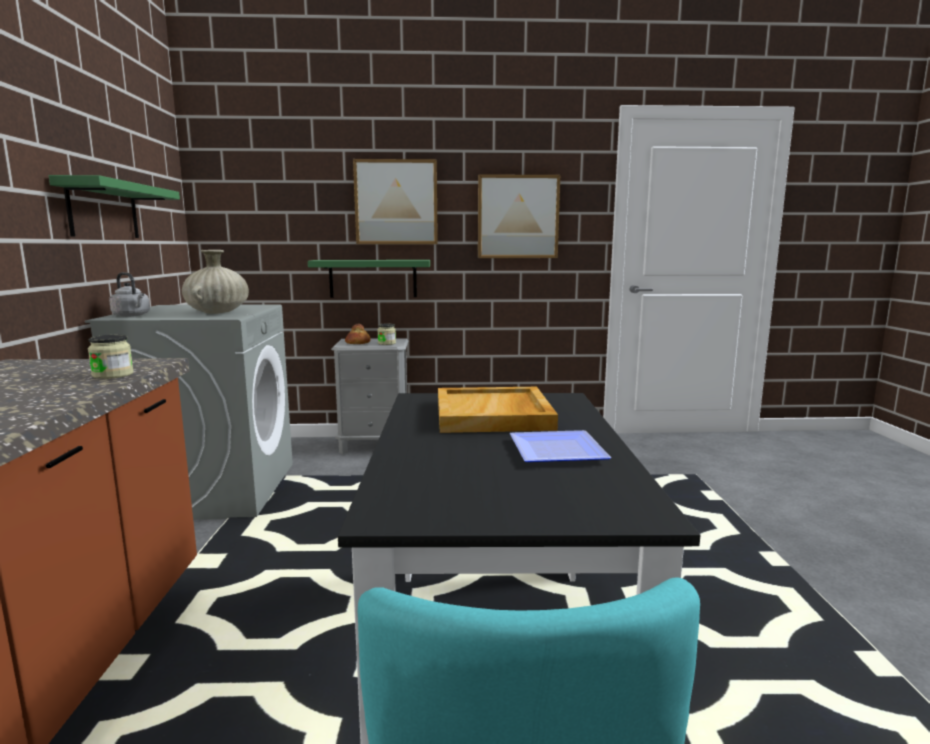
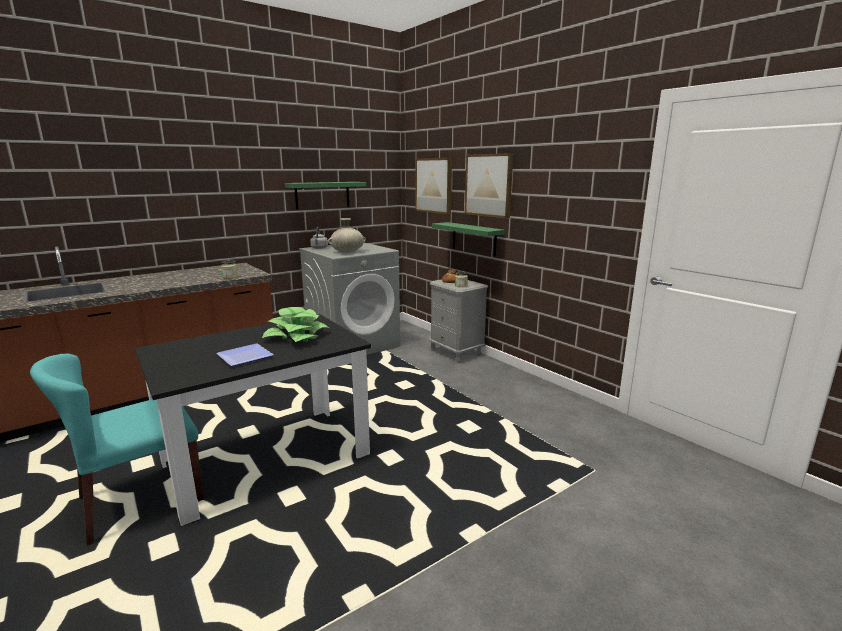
camera: 55 degrees right, 5 degrees up
beige tray [438,387,558,433] -> potted plant [262,307,329,342]
picture [478,174,560,258] -> picture moved to [415,158,452,215]

